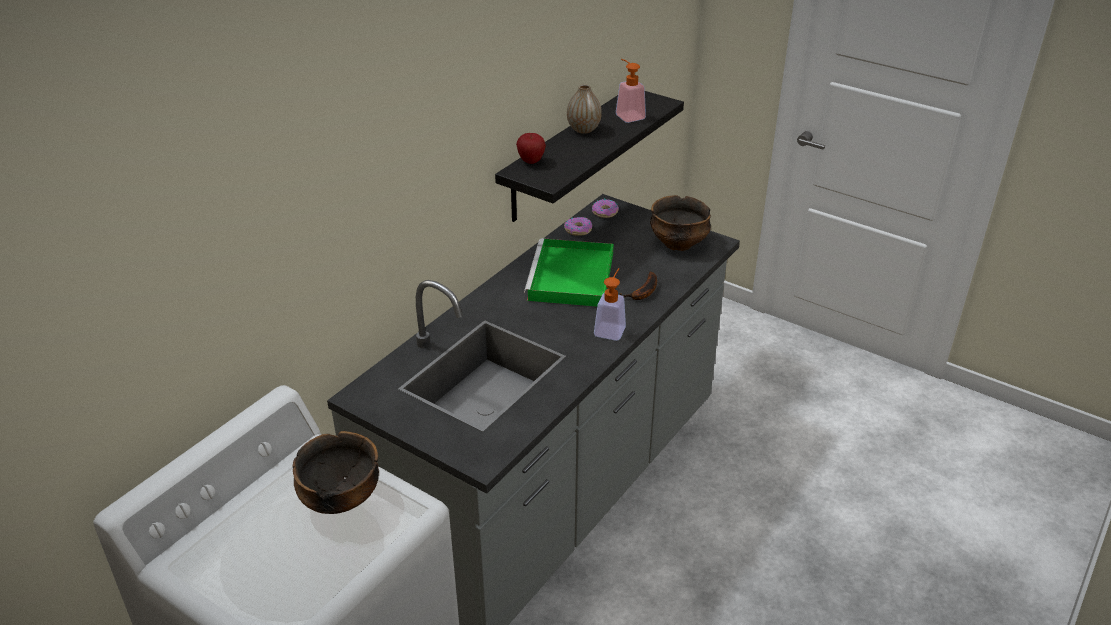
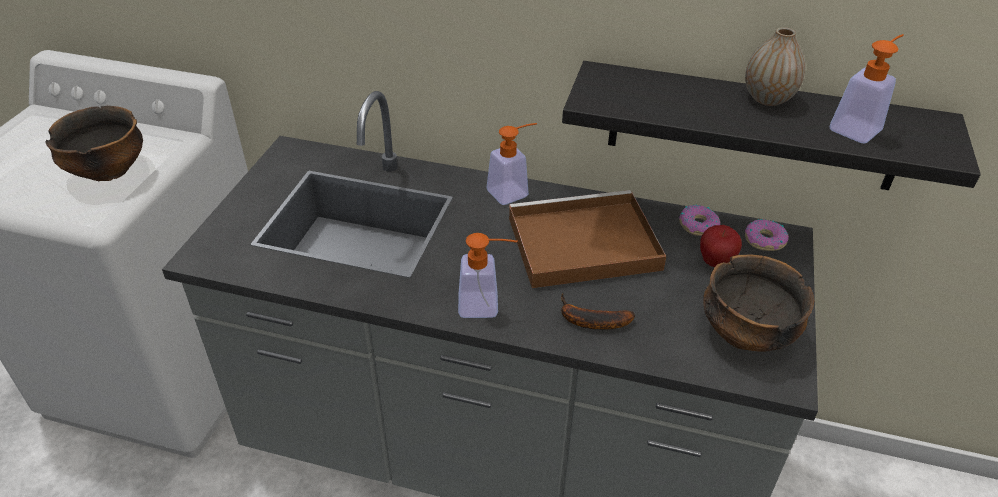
camera: 70 degrees right, 5 degrees up
apple [516,133,546,164] -> apple moved to [700,225,742,267]
green tray [524,238,614,307] -> brown tray [509,190,666,288]
none -> soap dispenser [486,123,537,205]

